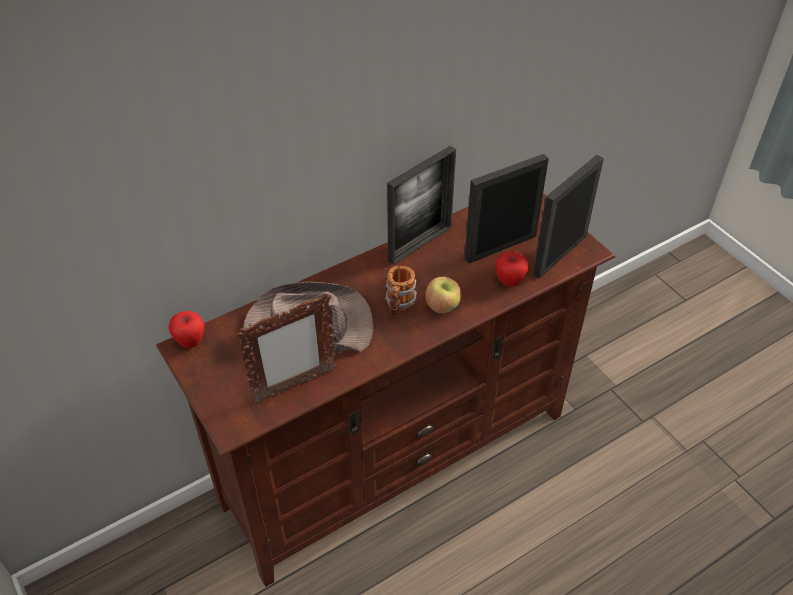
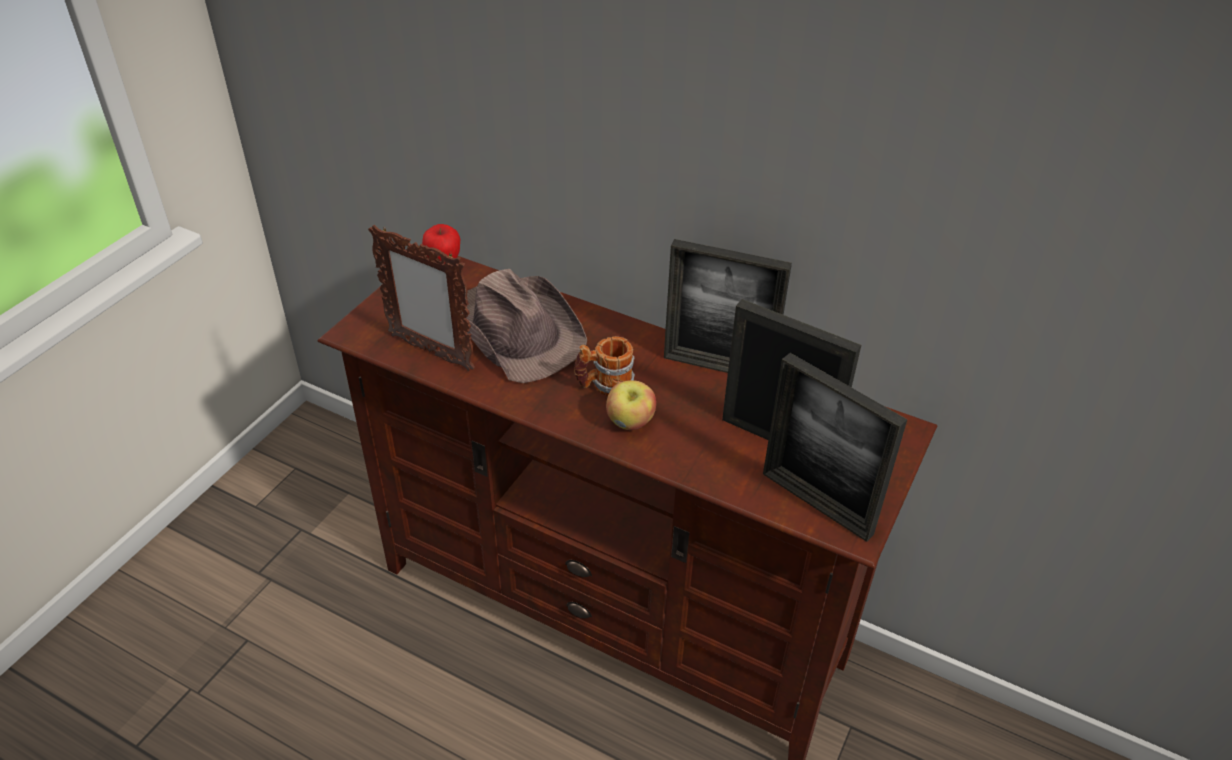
camera: 60 degrees right, 5 degrees down
apple [495,252,528,287] -> none
picture frame [533,155,604,279] -> picture frame turned 150 degrees counterclockwise [763,353,908,542]

